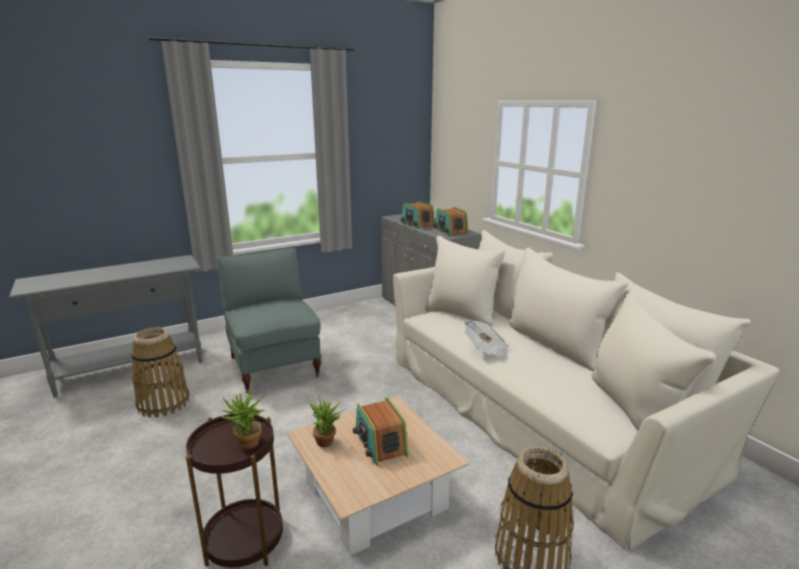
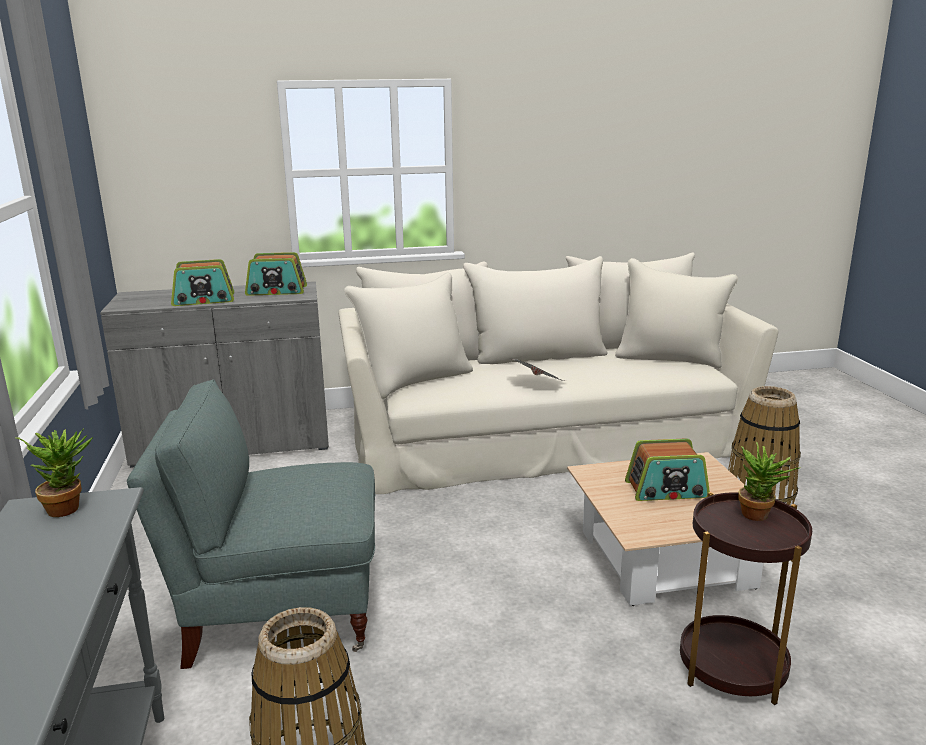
camera: 70 degrees left, 0 degrees up
potted plant [309,396,346,447] -> potted plant moved to [16,428,93,517]

